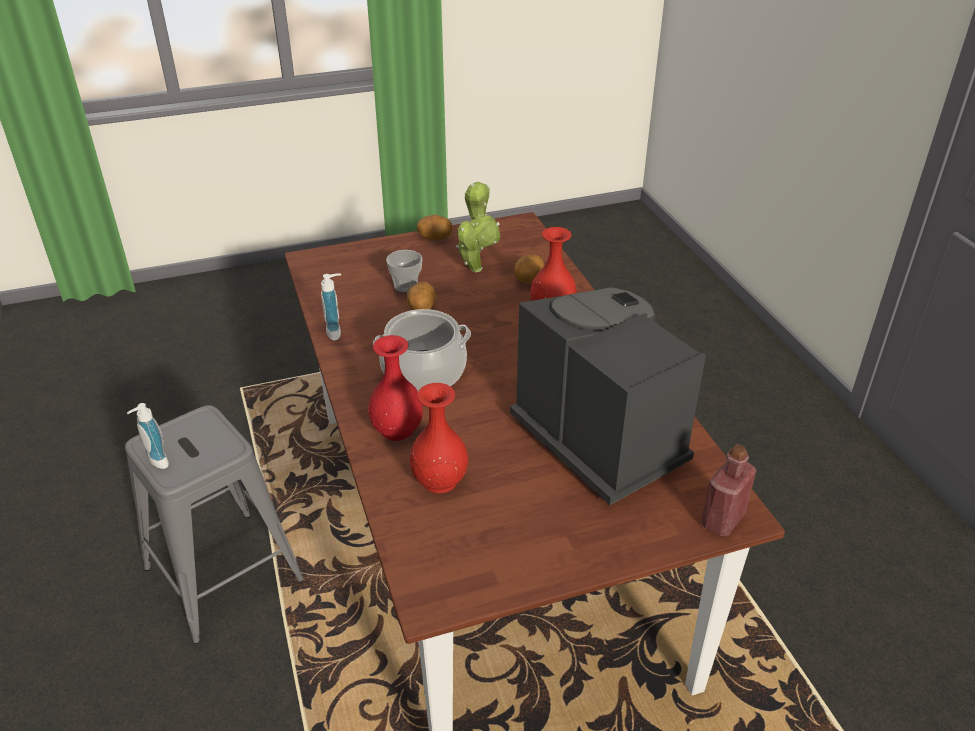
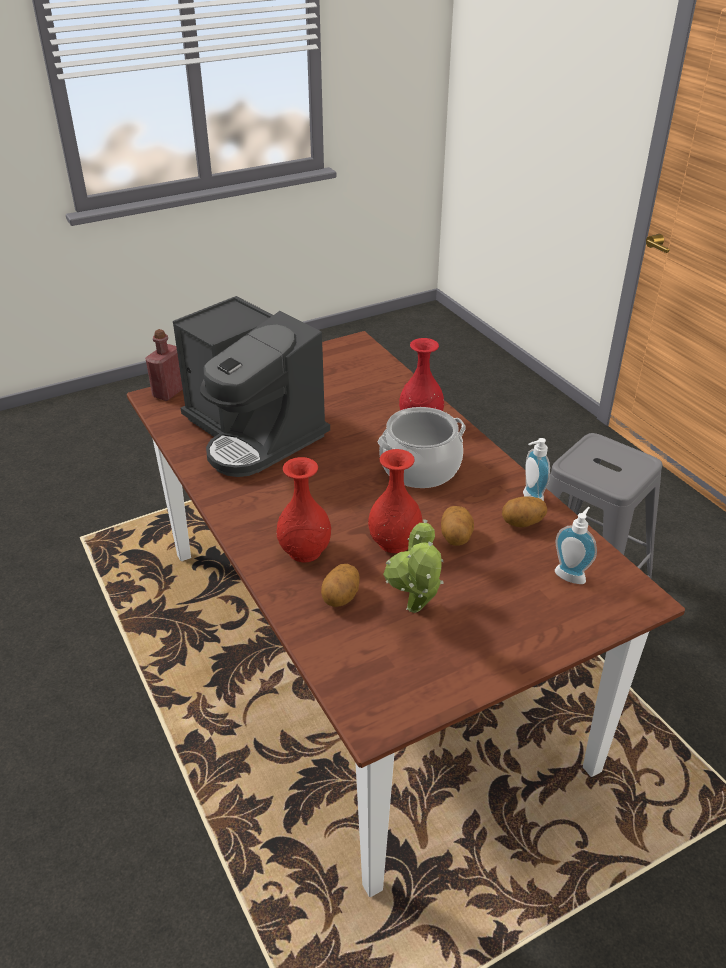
camera: 170 degrees right, 0 degrees up
soap dispenser [127,403,169,469] -> soap dispenser moved to [555,507,597,584]
cup [386,250,422,292] -> none
red vase [409,383,468,493] -> red vase moved to [368,449,422,553]
potato [416,215,452,240] -> potato moved to [502,496,547,527]

